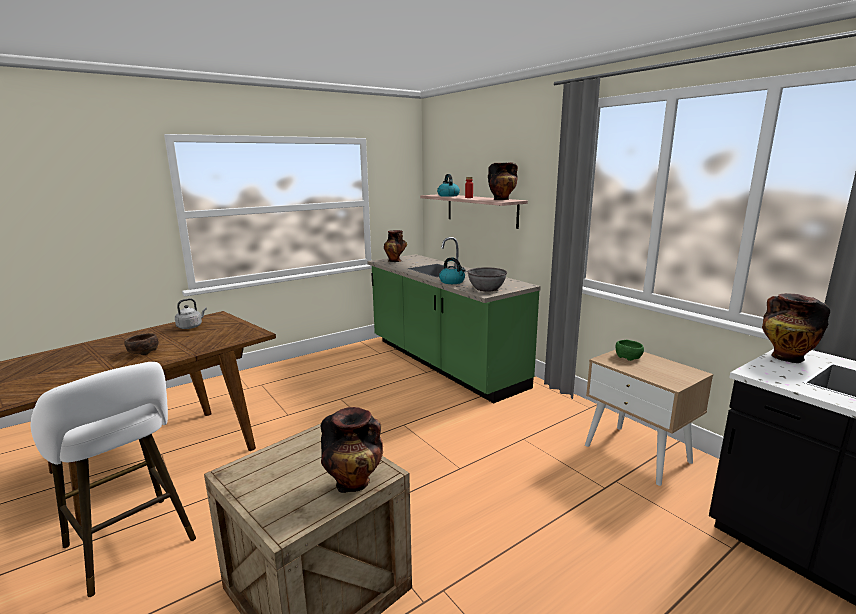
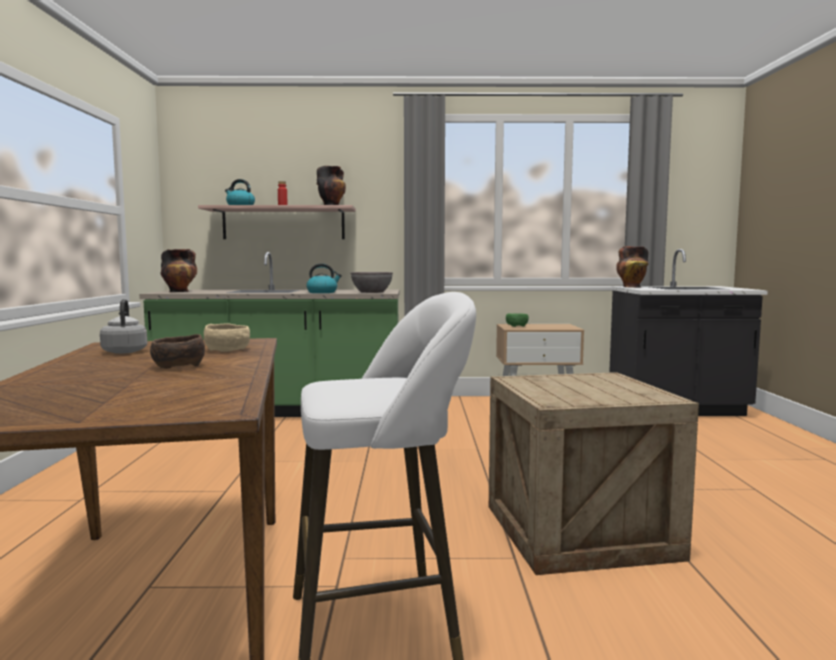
camera: 55 degrees left, 10 degrees down
vase [321,407,383,493] -> none
none -> beige bowl [204,323,250,352]

